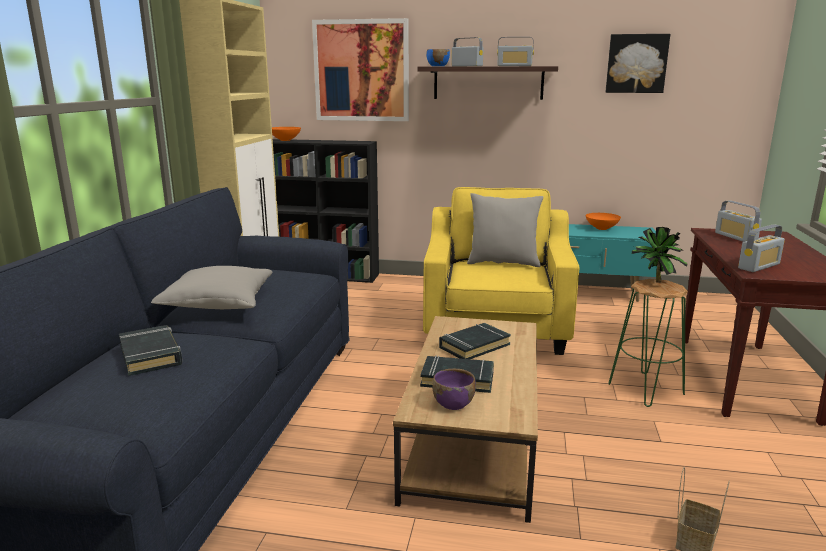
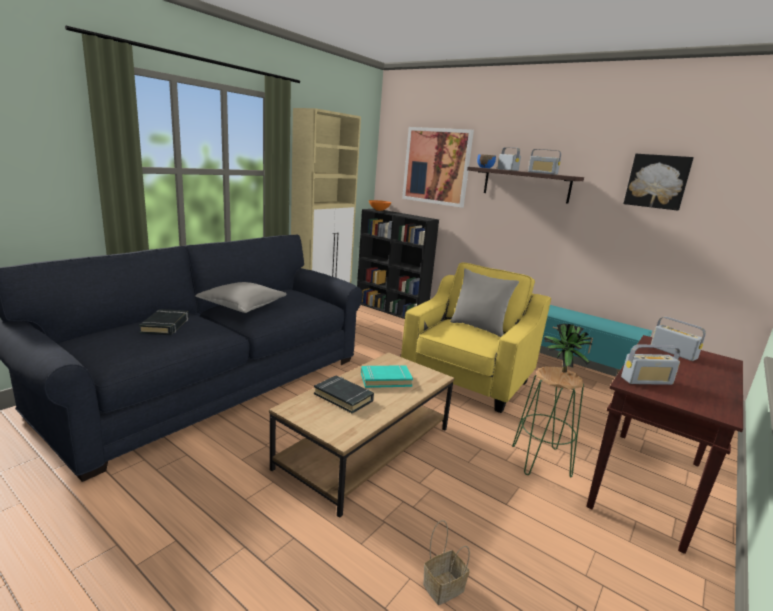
camera: 25 degrees right, 0 degrees up
purple bowl [432,369,476,410] -> none
black book [439,323,511,359] -> turquoise book [361,365,413,388]
orange bowl [586,213,621,230] -> none
radio [715,201,762,242] -> radio turned 135 degrees clockwise [651,317,706,361]

